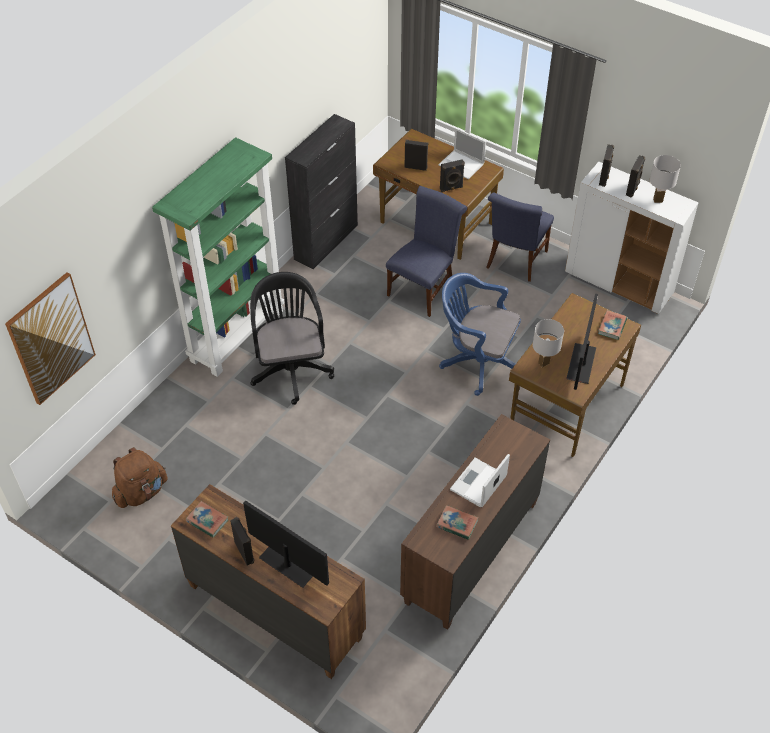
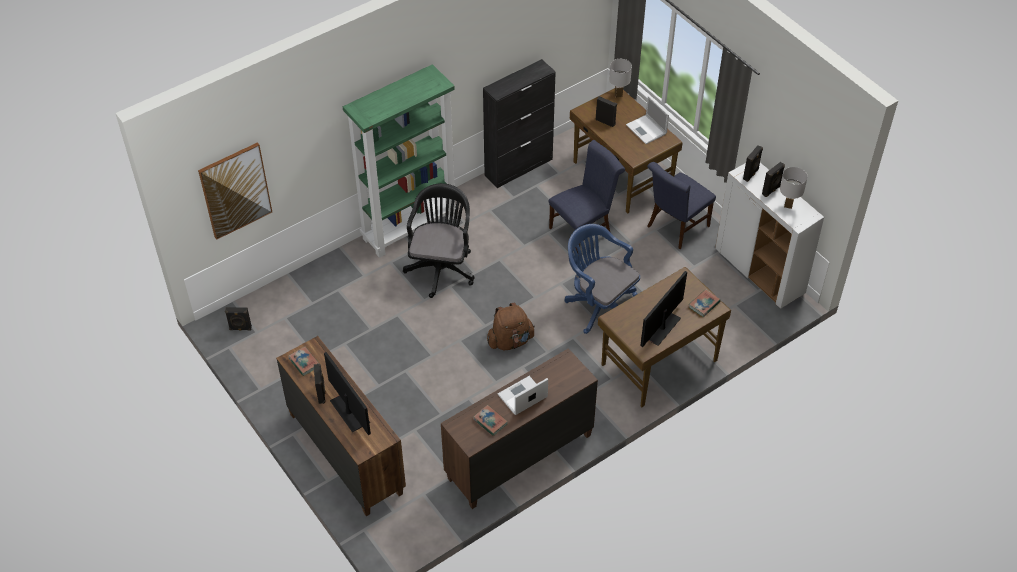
camera: 20 degrees right, 0 degrees up
brown backpack [112,447,168,508] -> brown backpack moved to [487,302,535,350]
black speaker [440,159,465,192] -> black speaker moved to [225,307,252,331]
white table lamp [533,319,564,367] -> white table lamp moved to [609,59,632,97]

